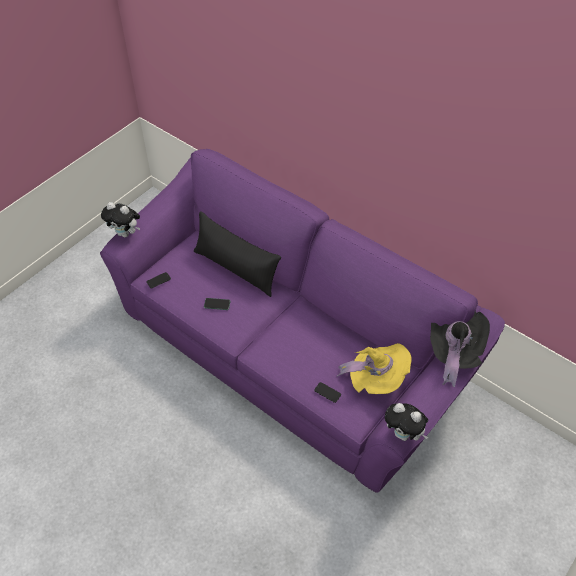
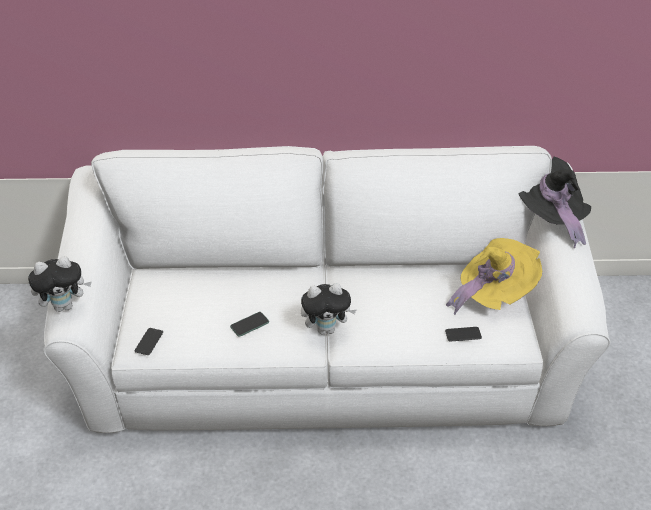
camera: 40 degrees left, 10 degrees down
purple sofa [100,149,505,493] -> white sofa [43,146,610,433]
black pillow [194,211,281,297] -> none
plush toy [385,403,429,441] -> plush toy moved to [301,283,356,334]

